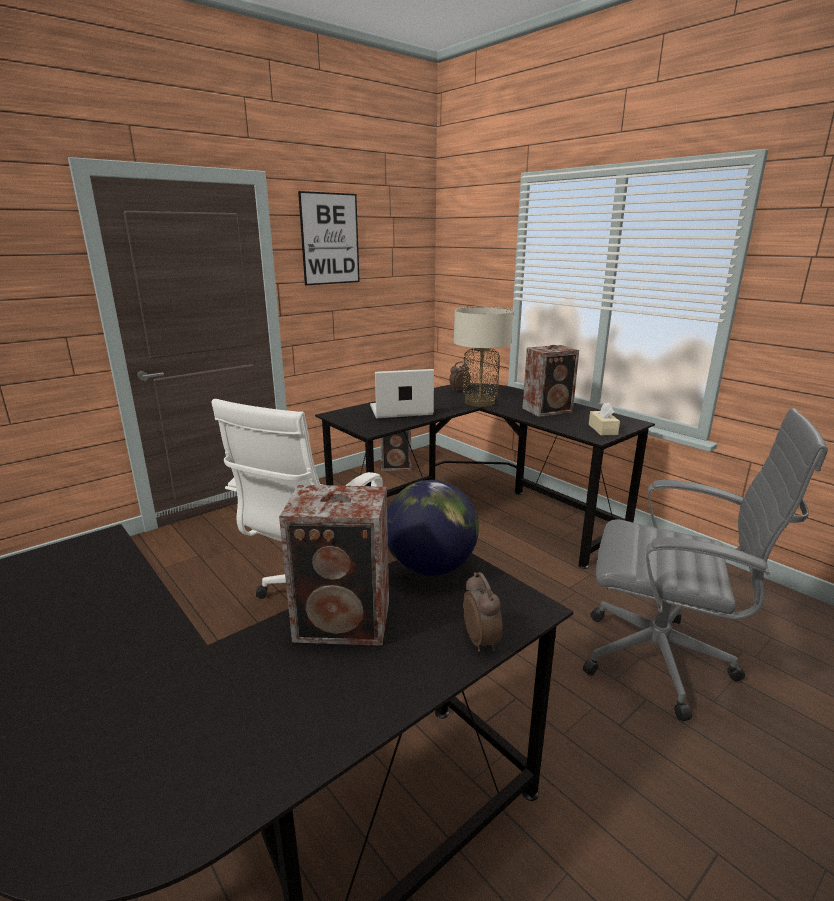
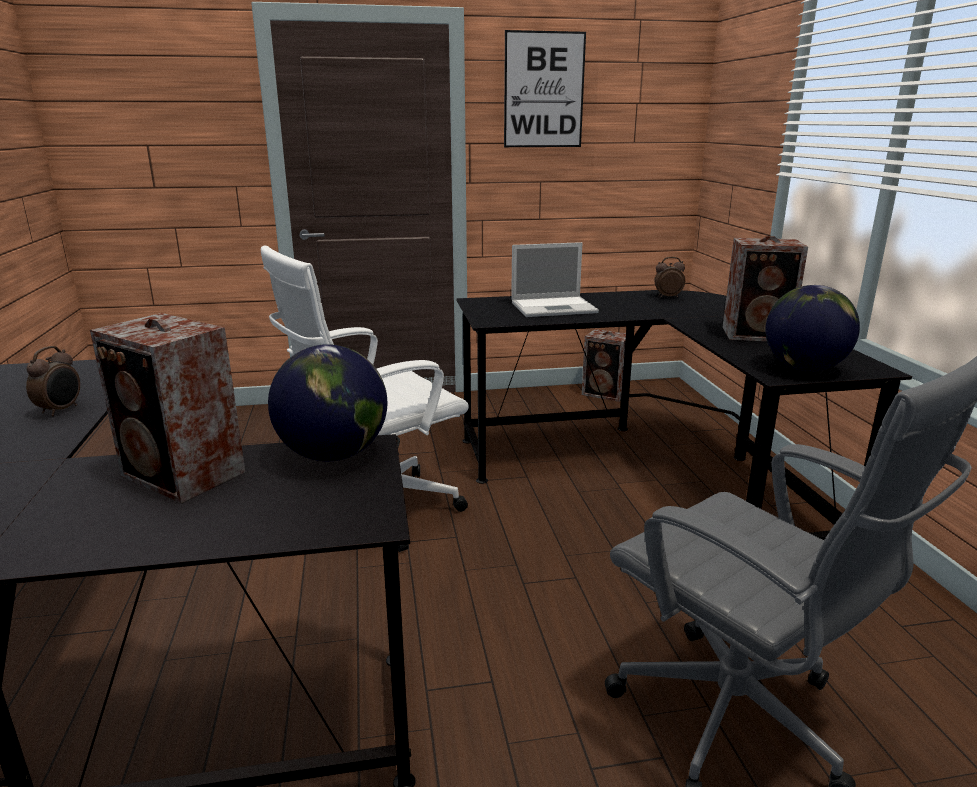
camera: 30 degrees right, 0 degrees up
laptop [370,369,434,418] -> laptop turned 150 degrees clockwise [511,242,599,317]
table lamp [454,307,513,407] -> none
alarm clock [463,572,503,652] -> alarm clock moved to [26,346,80,416]
beige tissue box [589,402,620,435] -> globe [765,285,860,371]

